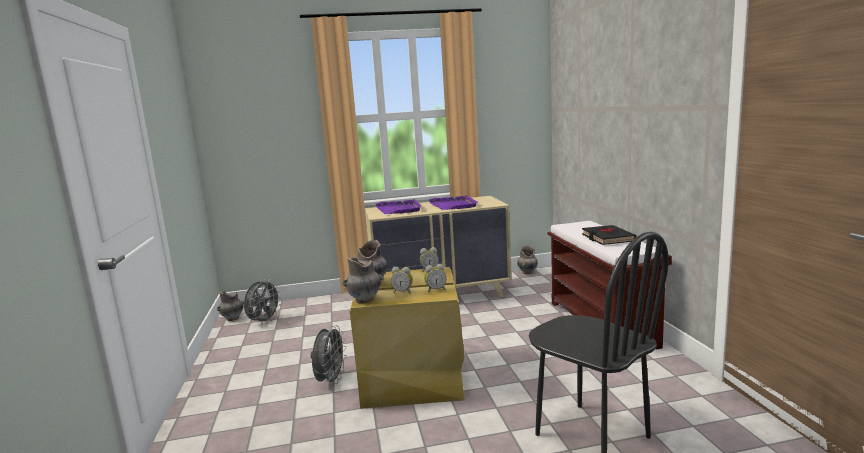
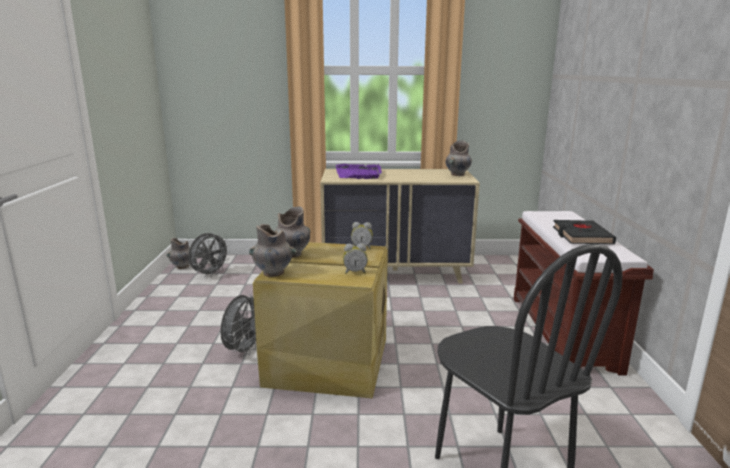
camera: 10 degrees right, 5 degrees up
alarm clock [391,267,413,293] -> none
purple tray [428,195,478,210] -> none
grey vase [517,245,538,274] -> grey vase moved to [446,140,472,176]

